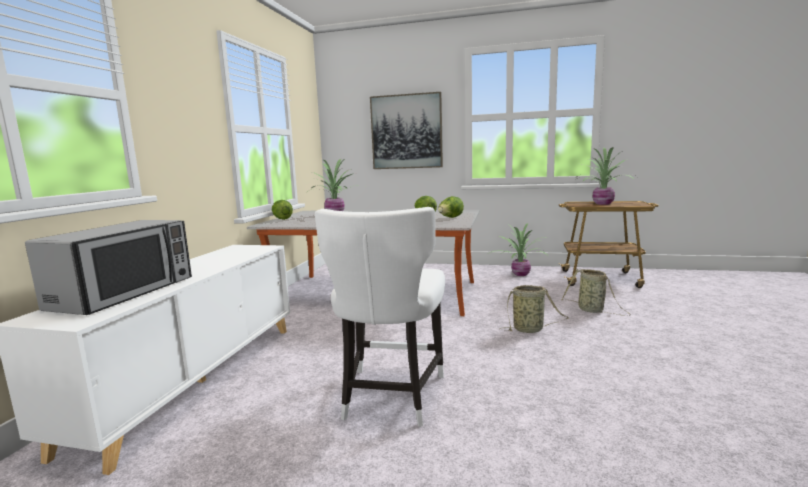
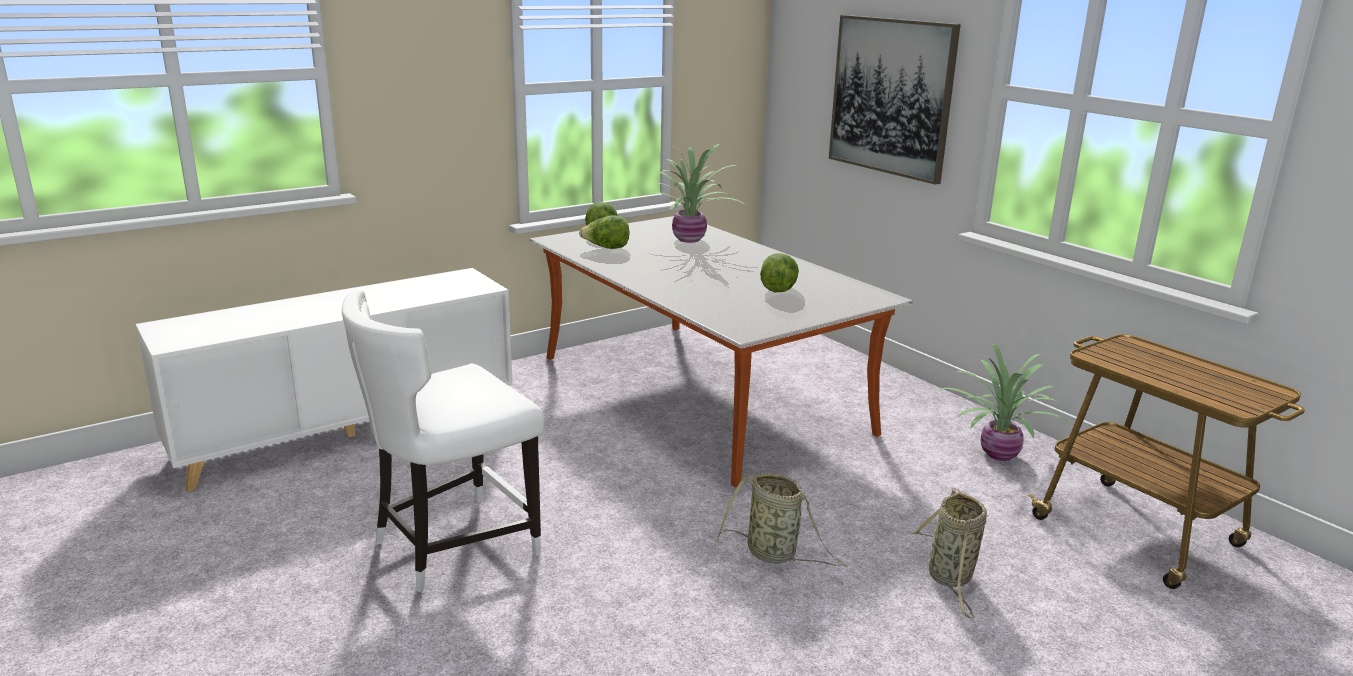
camera: 40 degrees right, 10 degrees up
microwave [25,220,192,315] -> none
lettuce [438,196,464,218] -> lettuce moved to [579,215,630,249]
potted plant [575,147,637,205] -> none

